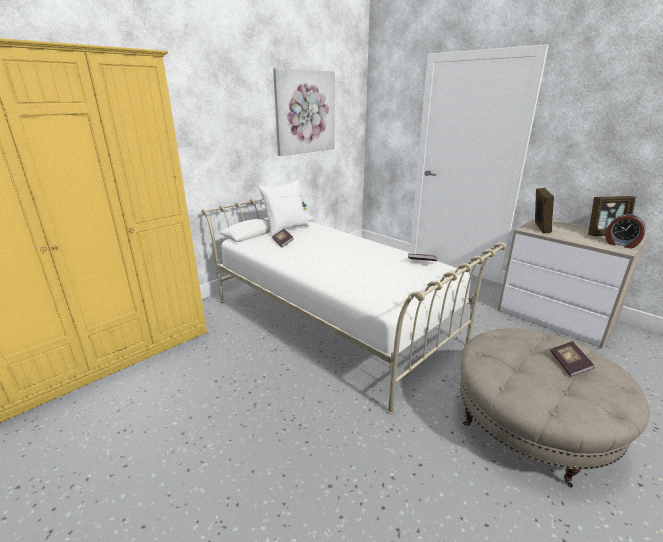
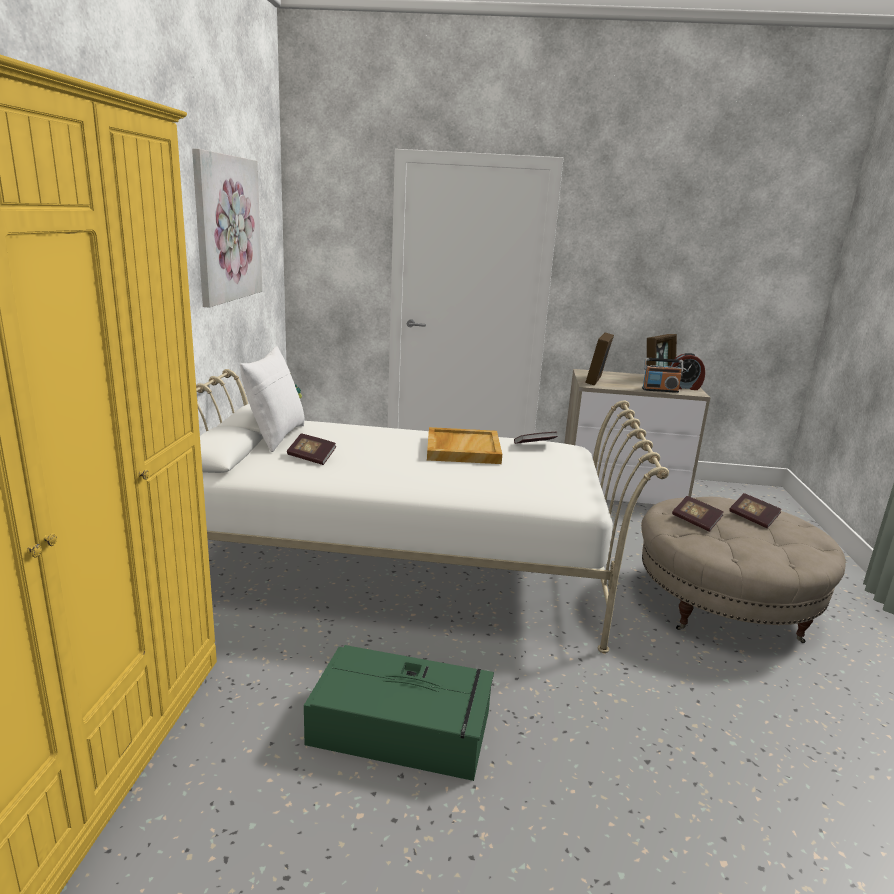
camera: 40 degrees left, 5 degrees down
picture frame [535,188,554,233] -> picture frame turned 135 degrees counterclockwise [585,332,614,386]
none -> green storage box [304,645,494,781]
none -> beige tray [427,427,502,464]
none -> radio [642,358,683,393]
none -> book [672,496,724,532]

